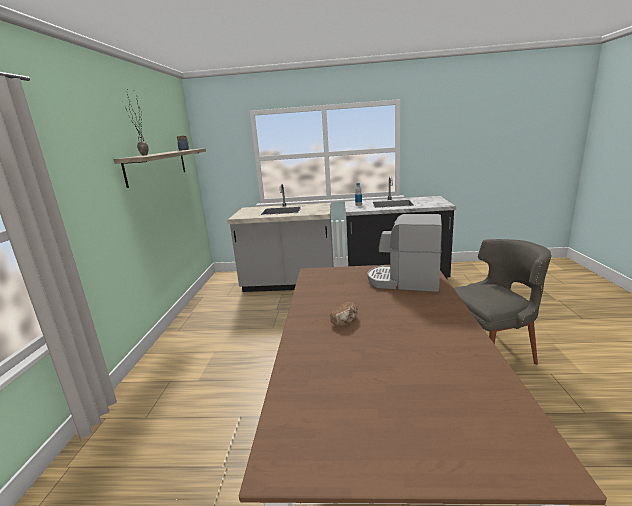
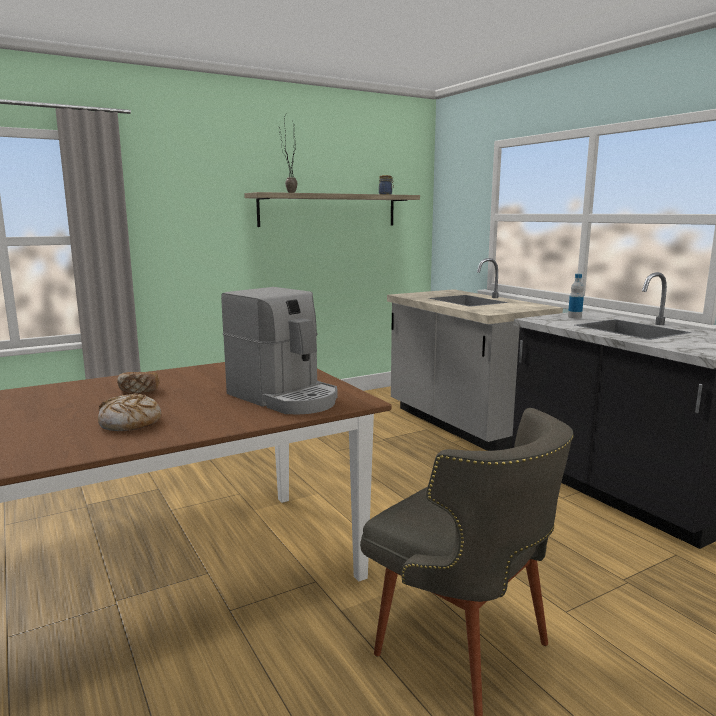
camera: 55 degrees right, 5 degrees down
coffee machine [368,214,442,292] -> coffee machine turned 150 degrees clockwise [221,287,338,414]
none -> bread [98,393,161,431]

